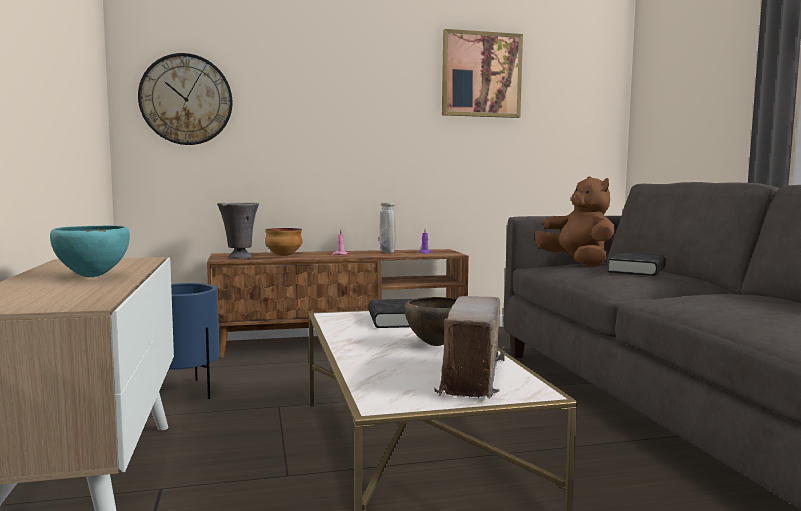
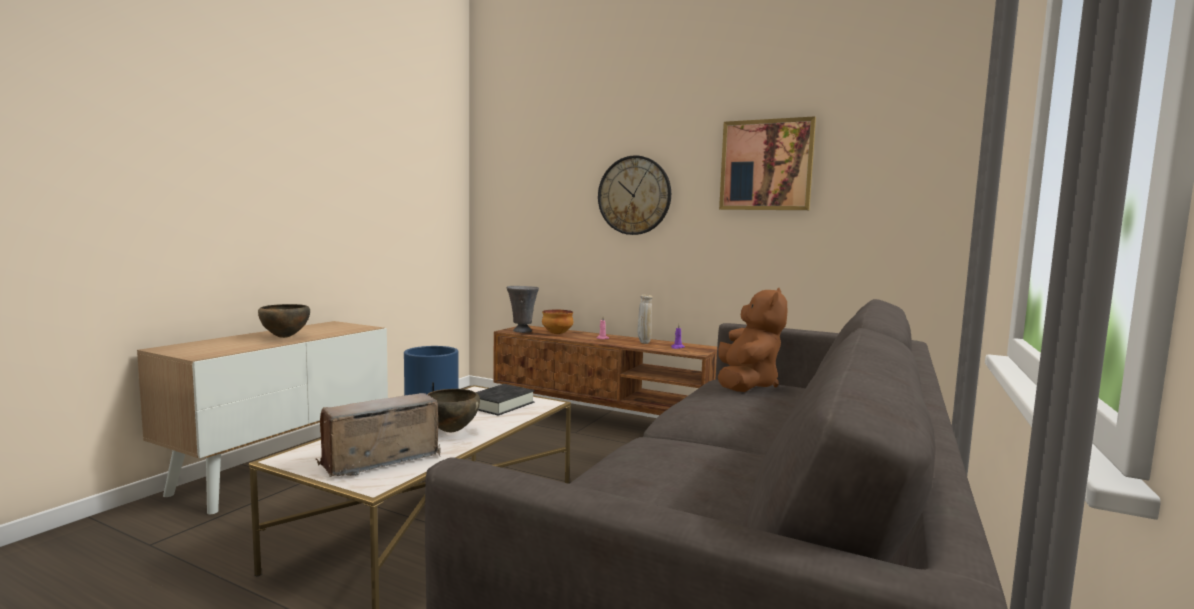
camera: 40 degrees right, 0 degrees up
turquoise bowl [50,226,130,277] -> brown bowl [258,304,310,338]
wall clock [138,53,232,145] -> wall clock moved to [598,155,671,235]
black book [608,253,666,276] -> none

